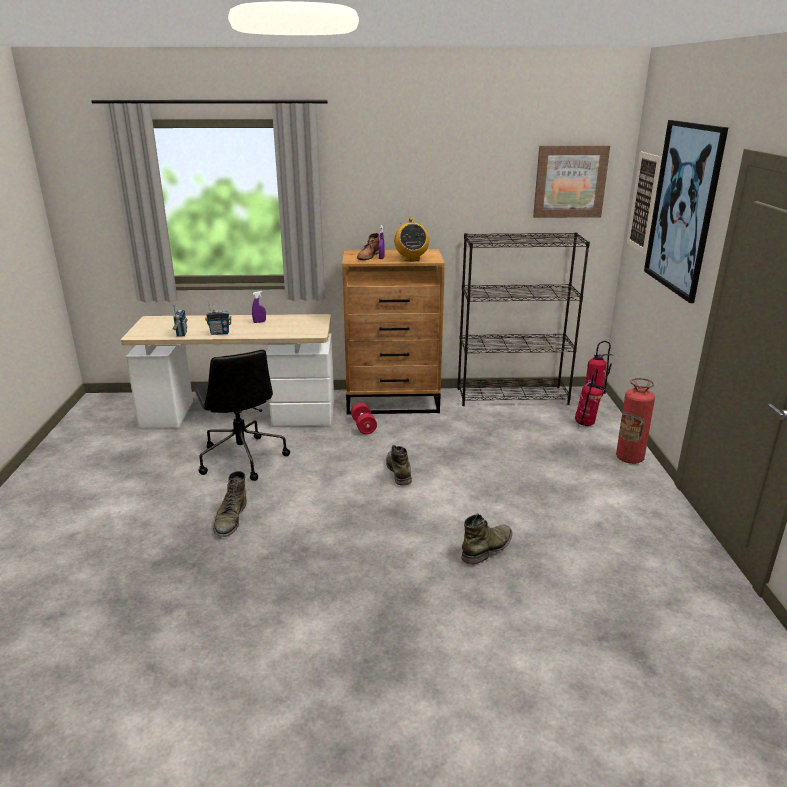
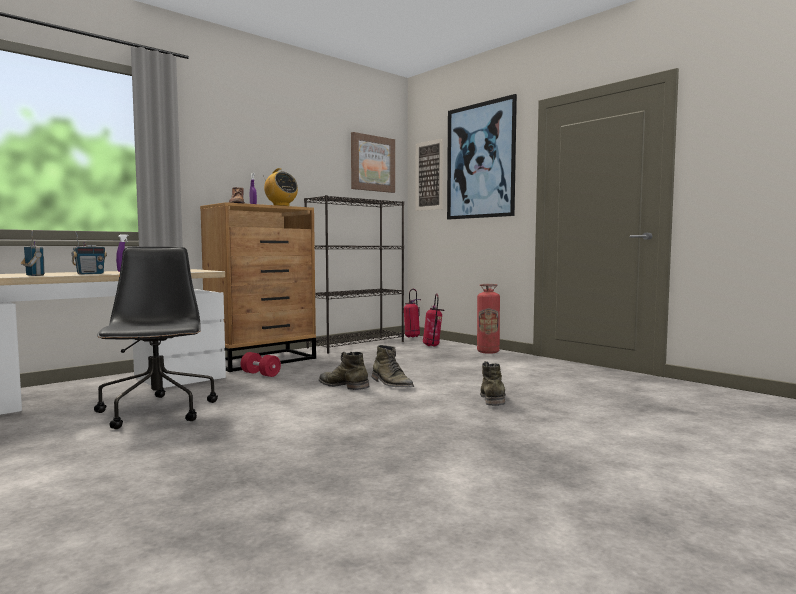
camera: 40 degrees left, 20 degrees down
black office chair [193,349,290,481] -> black office chair turned 135 degrees counterclockwise [94,247,218,429]
green boot [213,471,247,537] -> green boot moved to [372,345,414,387]

